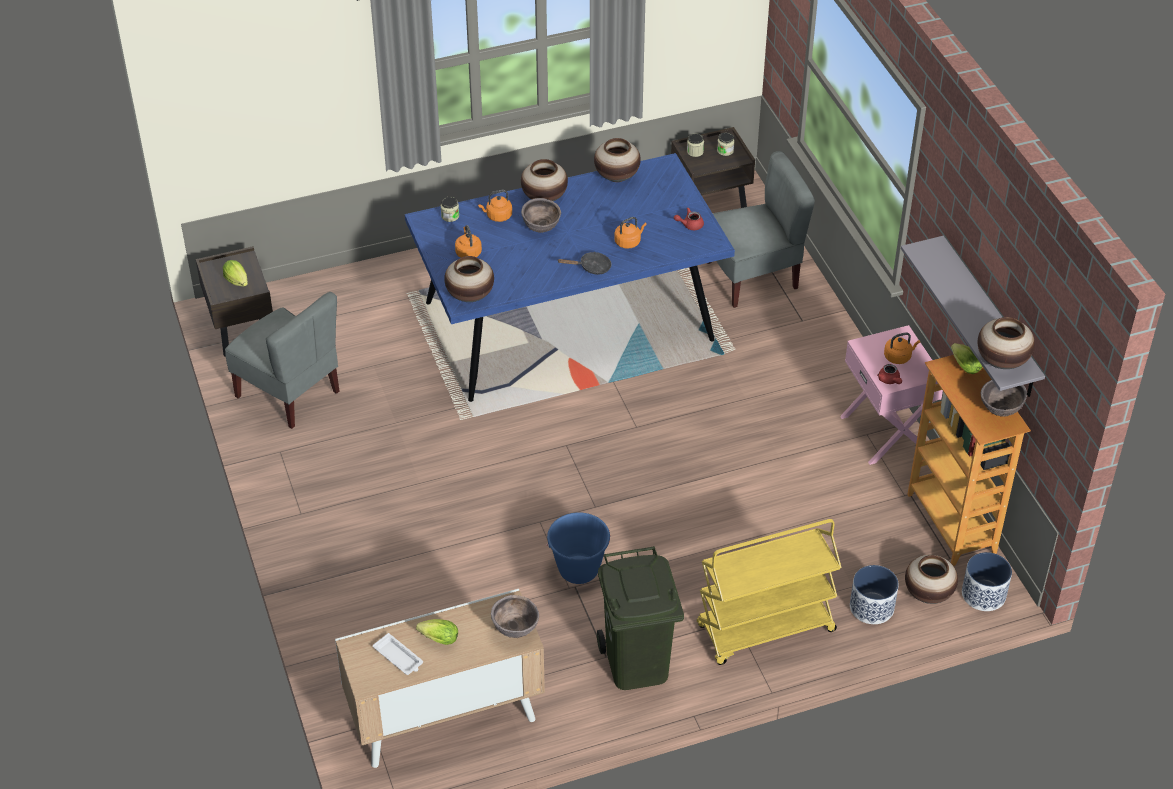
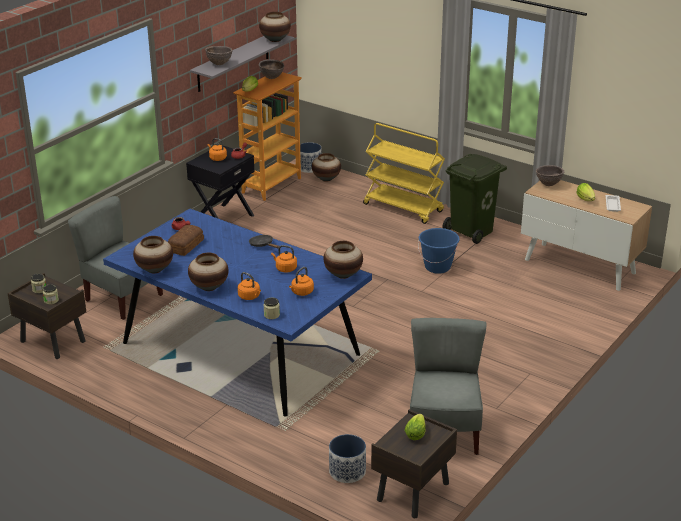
camera: 125 degrees left, 15 degrees down
brown bowl [521,198,561,233] -> brown bowl moved to [205,46,233,65]
orange kettle [614,217,647,249] -> orange kettle moved to [271,245,297,273]
pink nightstand [840,325,943,465] -> black nightstand [186,146,255,219]
planter [850,565,899,624] -> planter moved to [329,434,366,483]
none -> bread [168,225,204,256]

